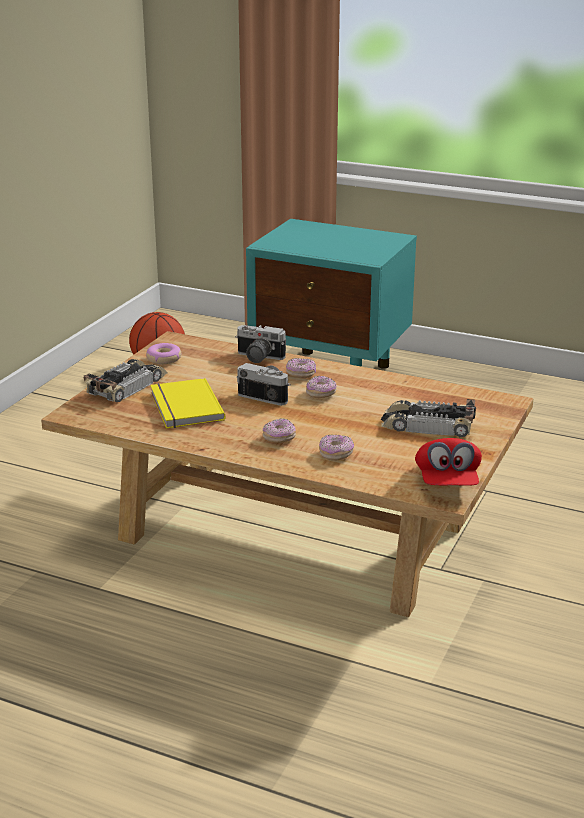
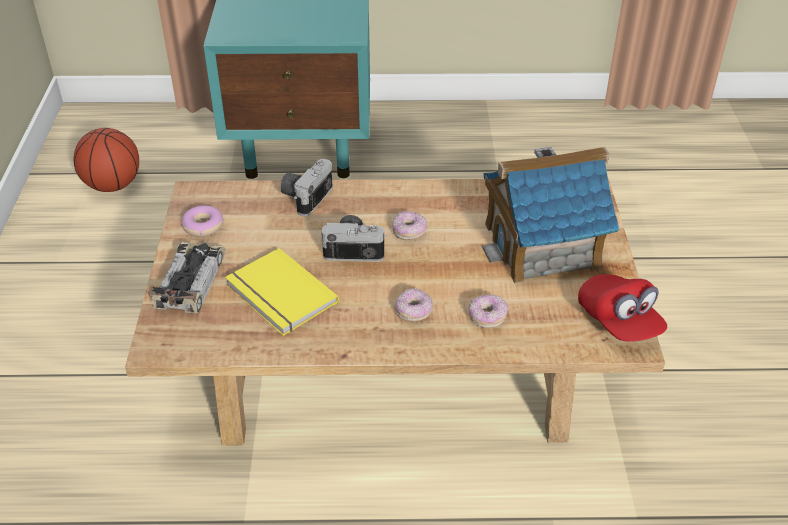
camera: 25 degrees left, 15 degrees up
camera [235,325,286,363] -> camera turned 120 degrees clockwise [280,159,333,216]
donut [286,358,316,378] -> none
toy car [381,399,476,437] -> toy house [482,147,620,284]

